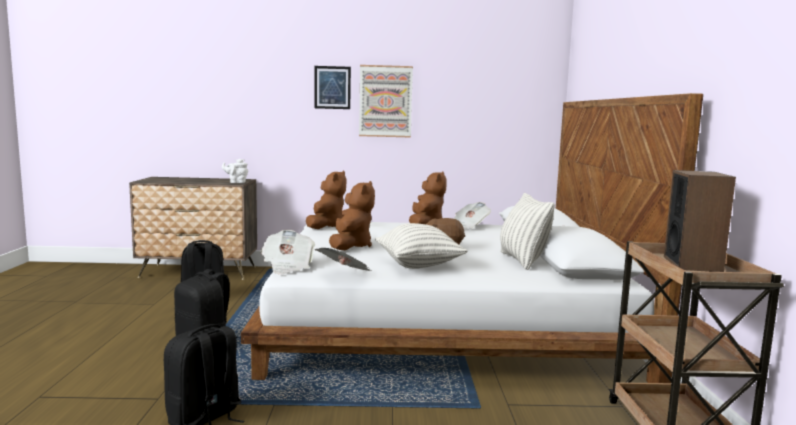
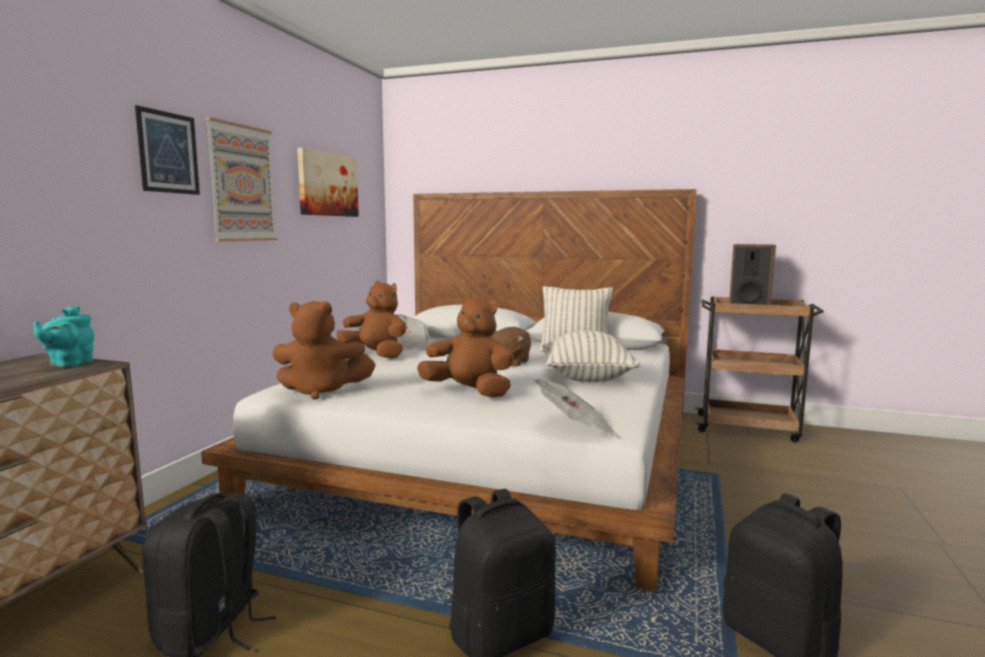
camera: 70 degrees left, 0 degrees up
white teapot [222,159,248,183] -> turquoise teapot [33,306,94,367]
brown plush toy [306,170,347,229] -> brown plush toy turned 150 degrees clockwise [272,301,376,400]
newspaper [314,248,371,271] -> none
none -> picture [297,147,359,217]

